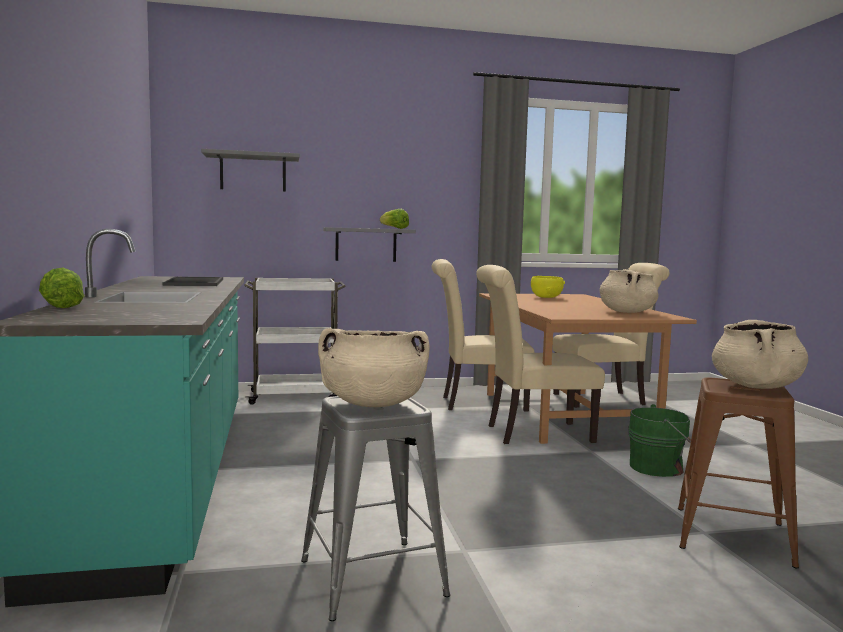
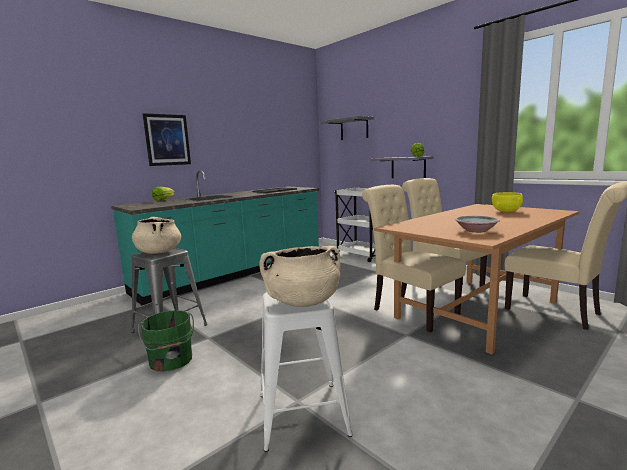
camera: 60 degrees right, 5 degrees up
beige cooking pot [600,269,659,313] -> bowl [455,216,500,233]
green bucket [628,404,691,477] -> green bucket moved to [138,310,194,371]
brown stool [678,377,799,568] -> white stool [260,292,353,452]
none -> picture [143,113,191,166]

